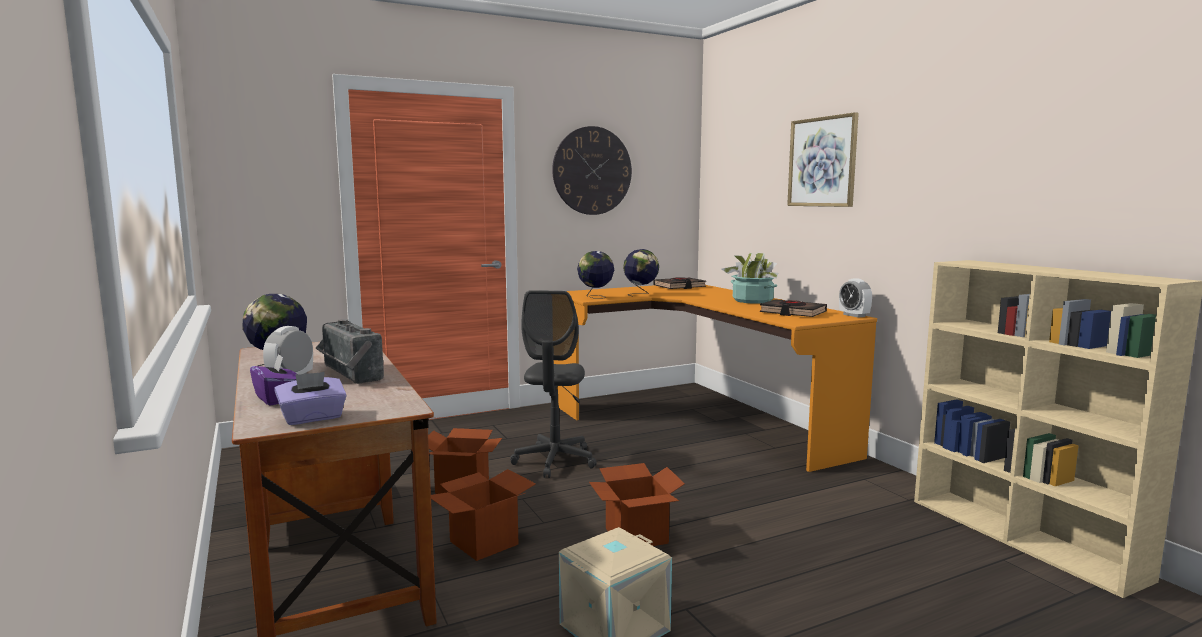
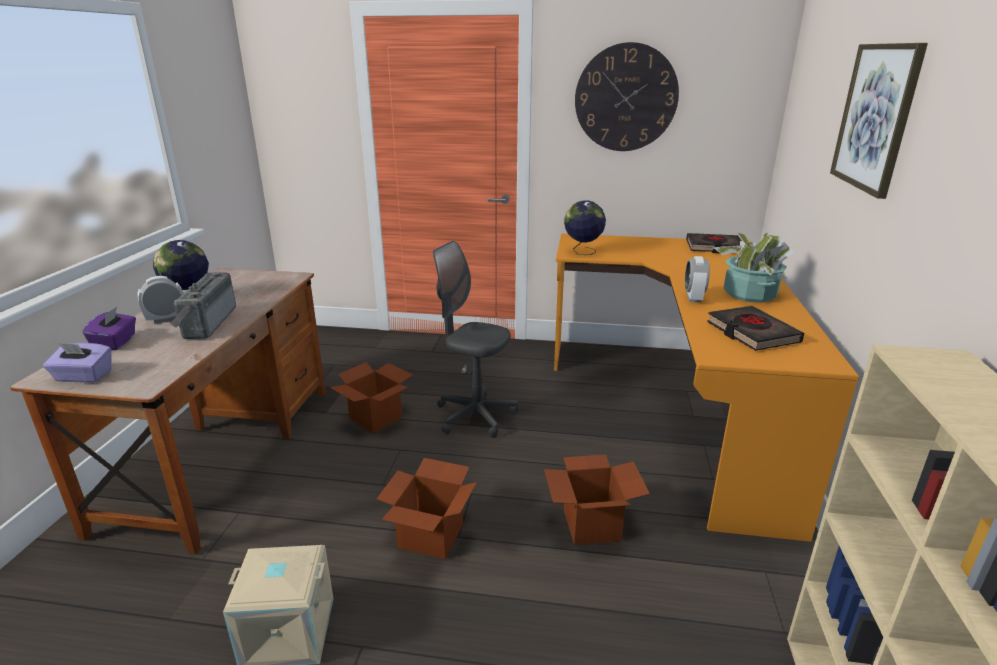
camera: 35 degrees right, 15 degrees up
cardboard box [431,469,536,561] -> cardboard box moved to [544,454,650,545]
grey office chair [510,290,597,478] -> grey office chair turned 75 degrees clockwise [433,241,518,438]
globe [623,249,659,296] -> none
alarm clock [839,278,872,318] -> alarm clock moved to [685,256,710,303]

